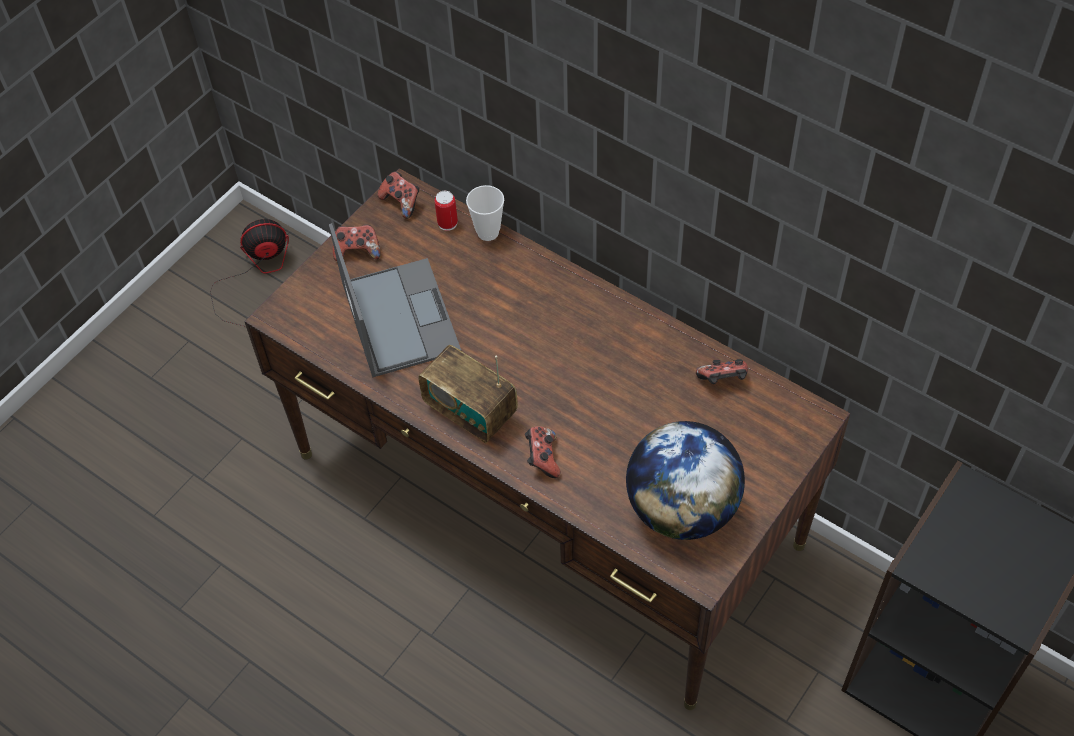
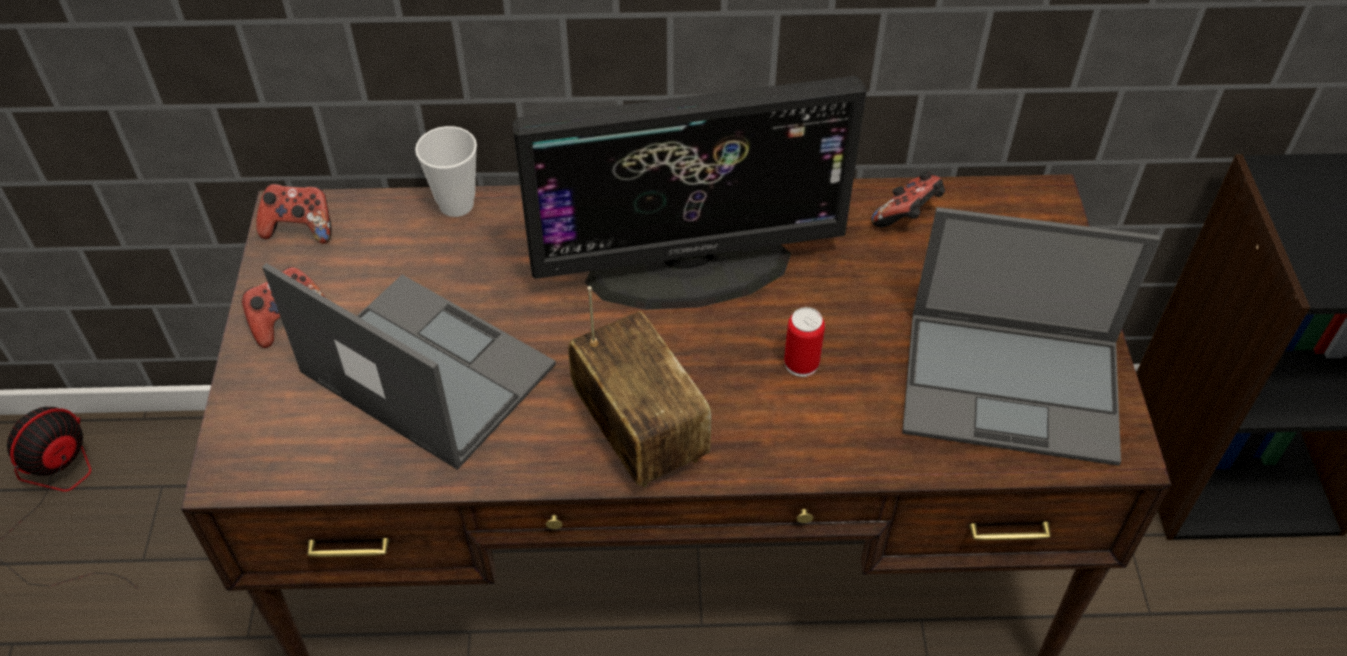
camera: 40 degrees left, 5 degrees down
radio [418,345,518,443] -> radio turned 120 degrees counterclockwise [568,286,711,487]
can [435,191,458,231] -> can moved to [784,307,825,377]
game controller [525,426,560,478] -> none
globe [626,421,745,540] -> laptop [902,207,1160,466]
none -> monitor [512,76,867,310]

